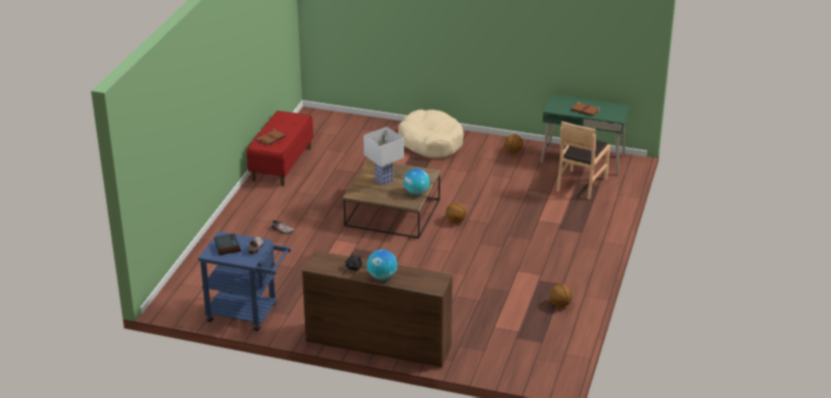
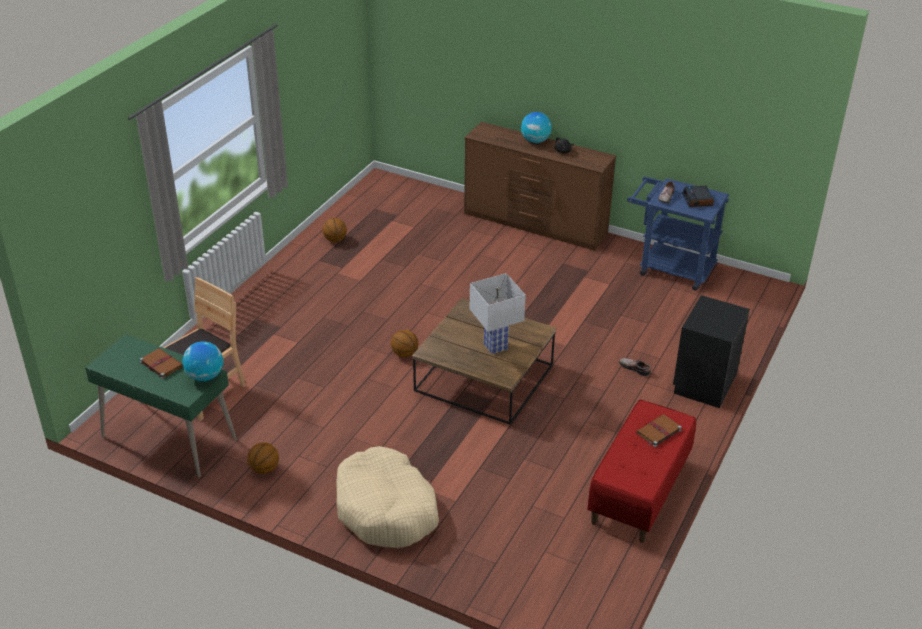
camera: 170 degrees left, 5 degrees up
globe [404,169,430,195] -> globe moved to [182,341,224,381]
none -> black nightstand [673,295,750,408]

